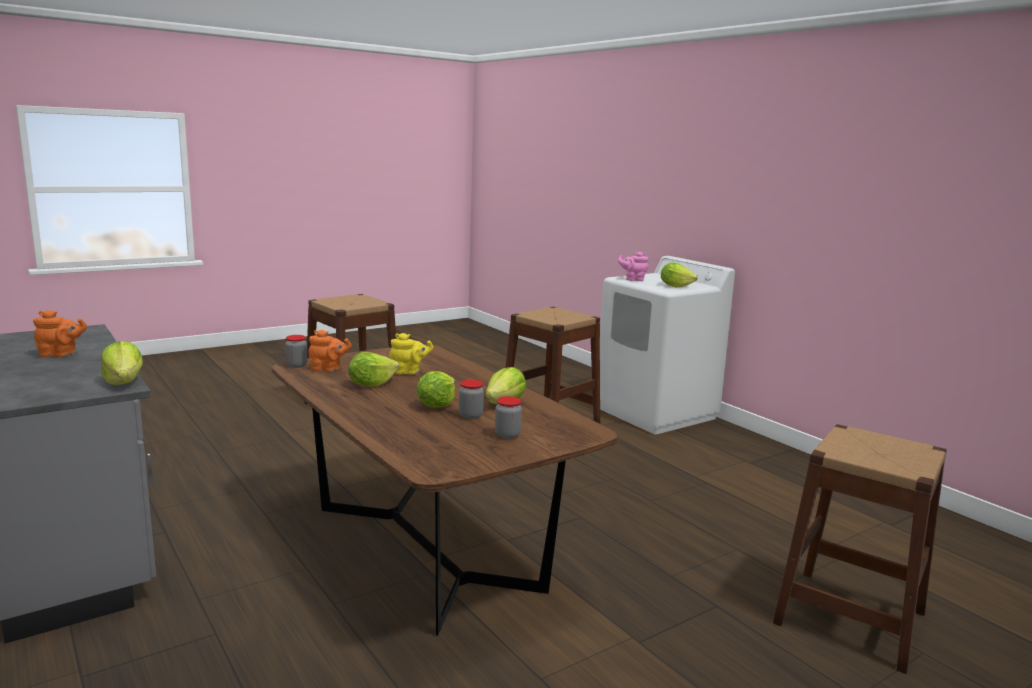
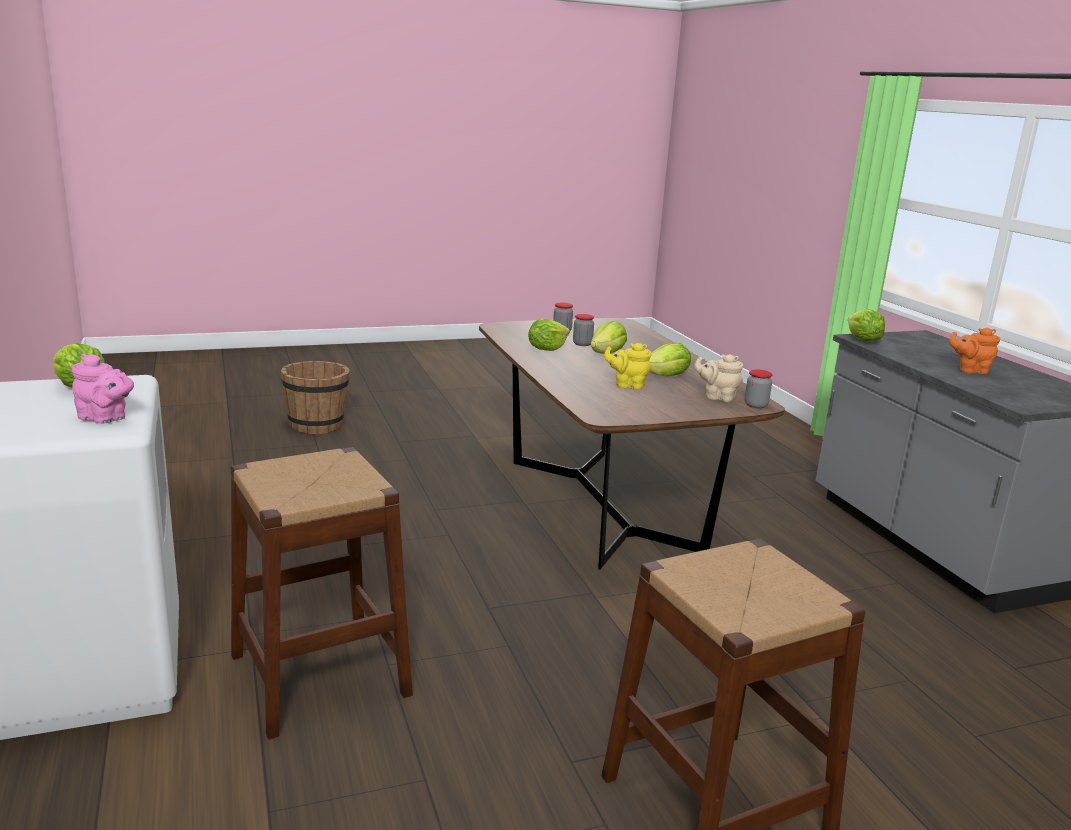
camera: 165 degrees left, 5 degrees up
orange teapot [308,330,352,372] -> beige teapot [694,354,743,402]
brown stool [773,424,947,674] -> brown bucket [280,361,350,434]

